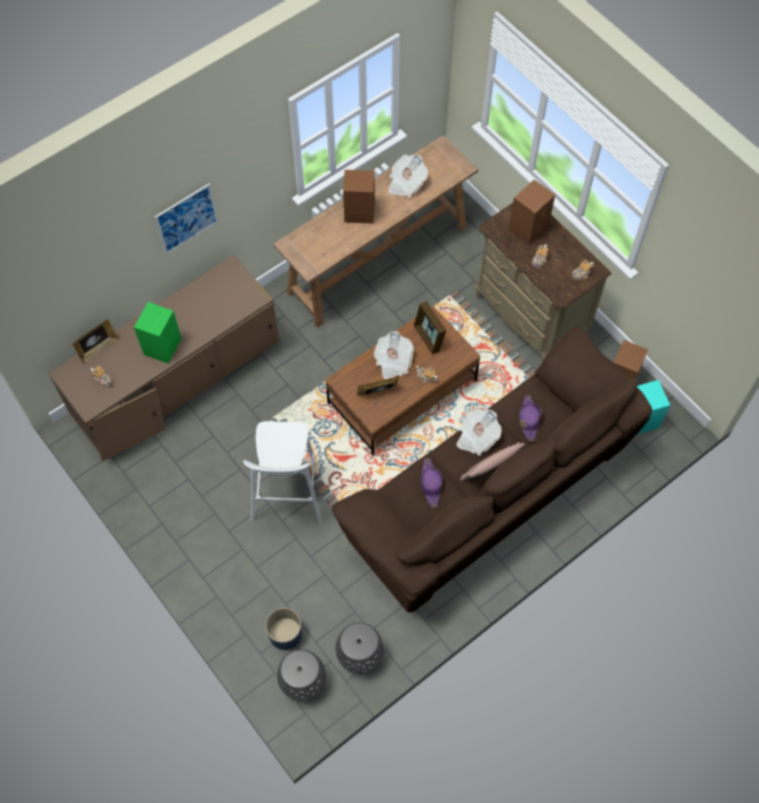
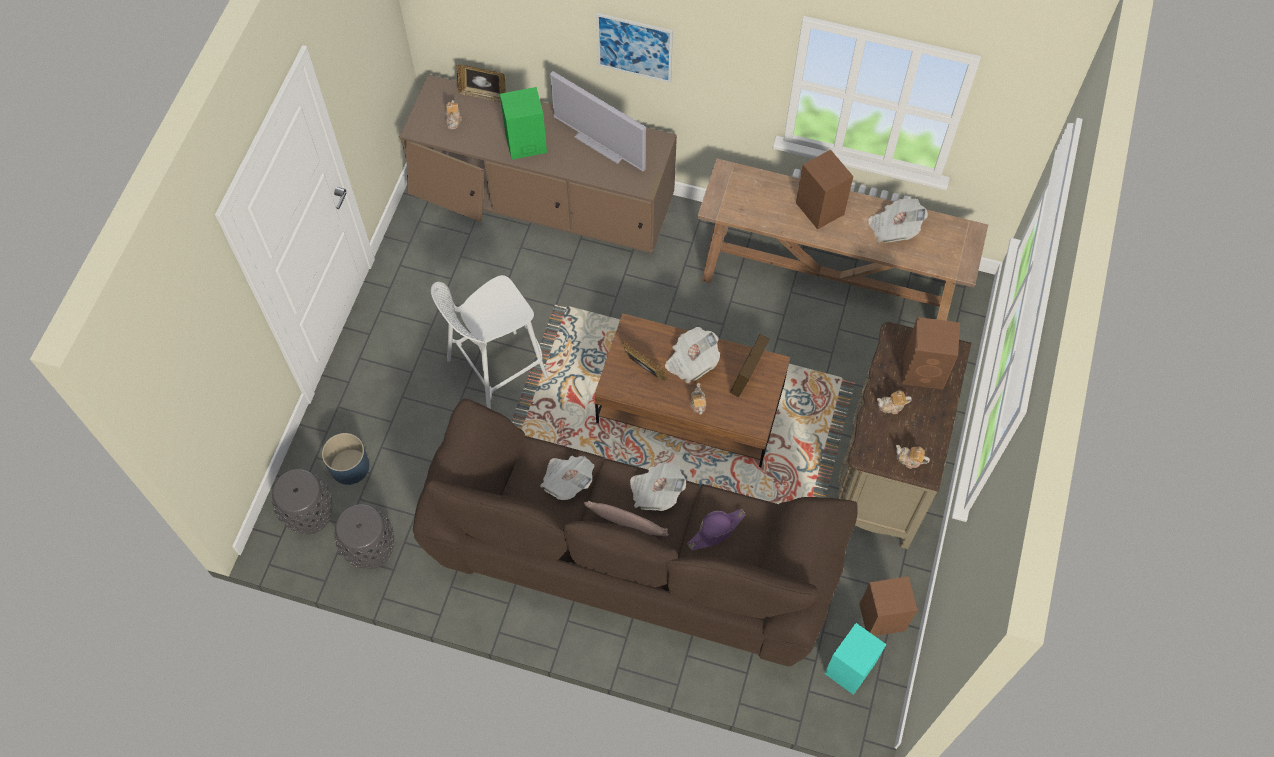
camera: 55 degrees right, 0 degrees up
purple hat [420,458,442,509] -> newspaper [540,456,595,500]
none -> television [550,71,646,171]

